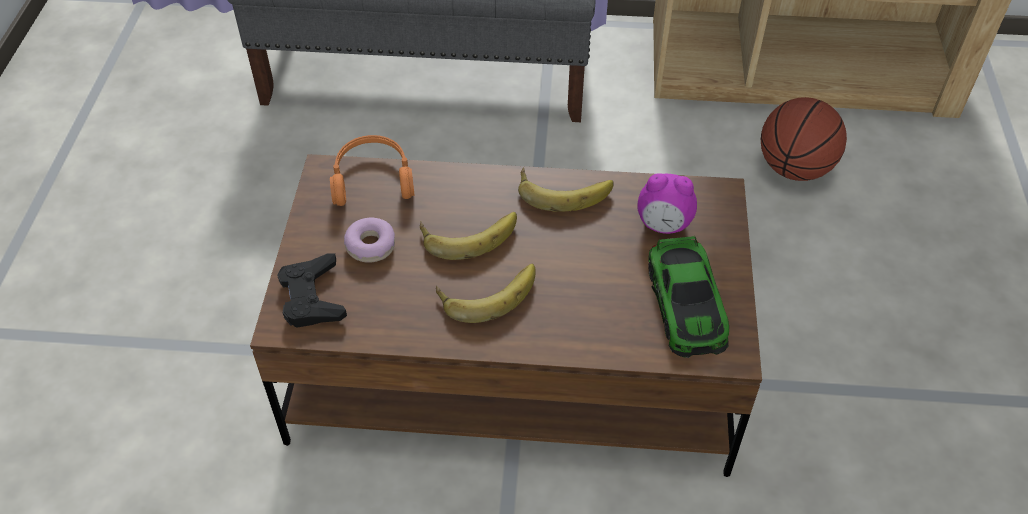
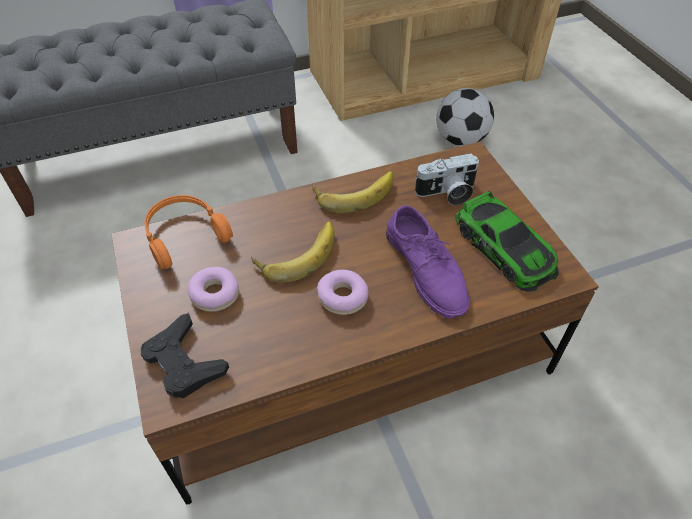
camera: 25 degrees left, 0 degrees up
banana [436,264,535,323] -> donut [317,270,369,315]
alarm clock [638,173,697,234] -> camera [415,153,479,205]
basketball [761,97,847,181] -> football [436,88,494,146]
none -> purple shoe [386,205,469,319]

